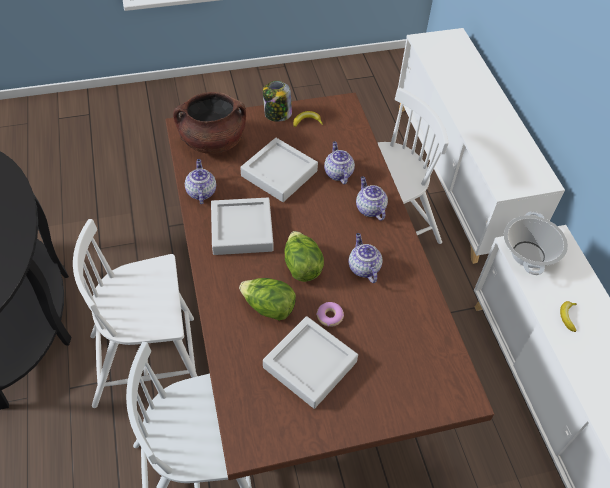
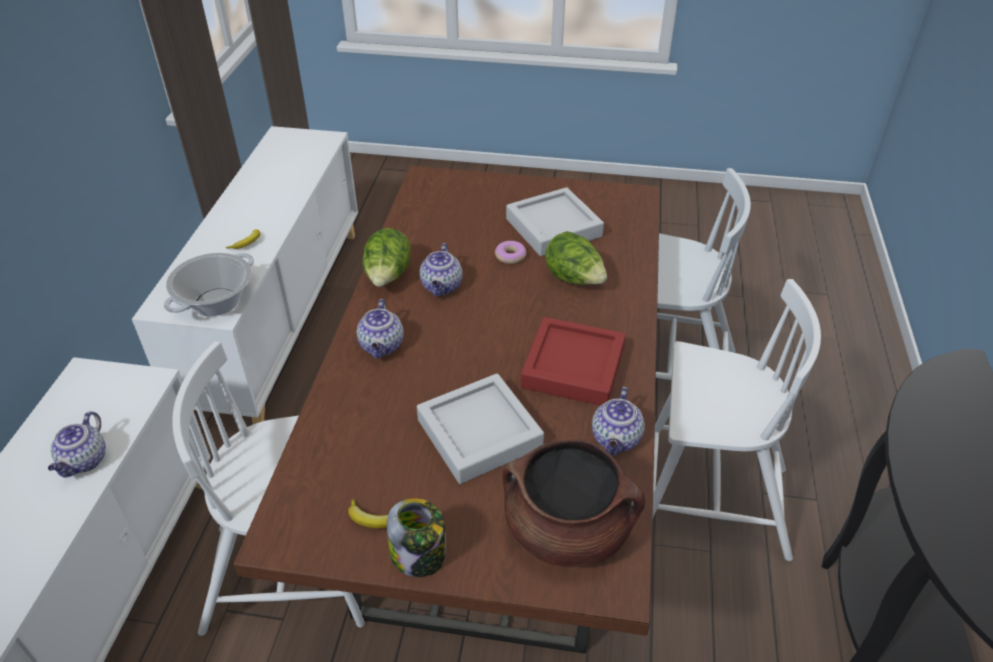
camera: 155 degrees left, 10 degrees down
grey tray [211,198,273,255] -> red tray [521,317,626,406]
lettuce [284,231,324,282] -> lettuce moved to [362,228,411,287]
teapot [324,141,355,184] -> teapot moved to [48,412,106,478]

